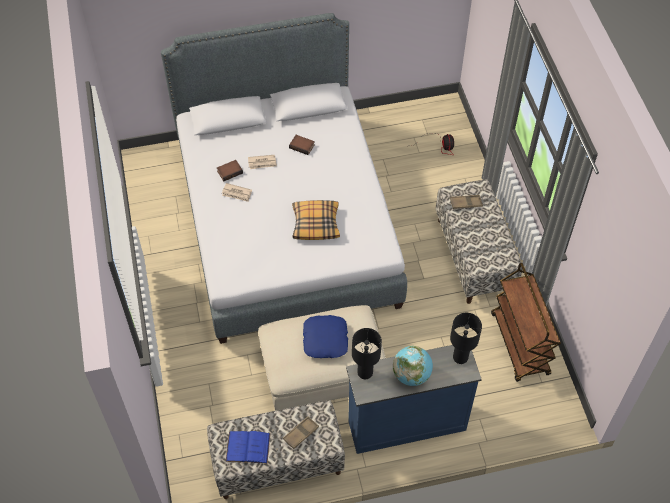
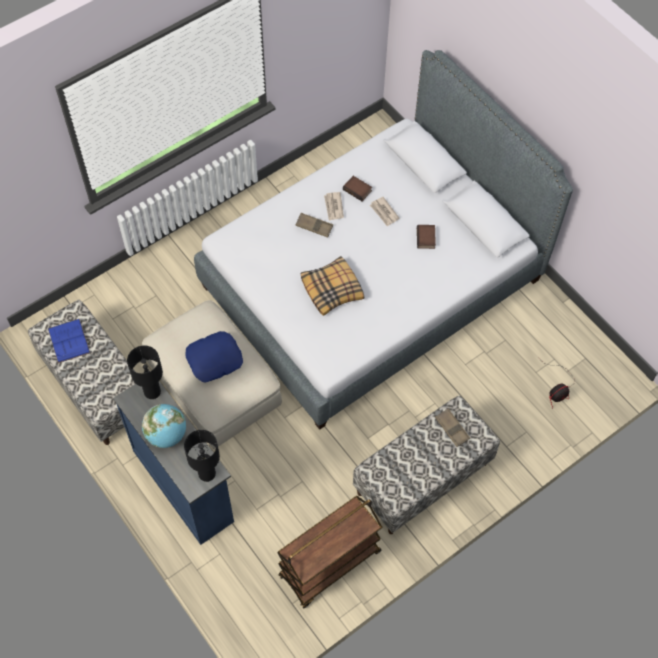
camera: 65 degrees right, 5 degrees up
brown tray [283,416,319,449] -> brown tray moved to [295,213,333,238]

